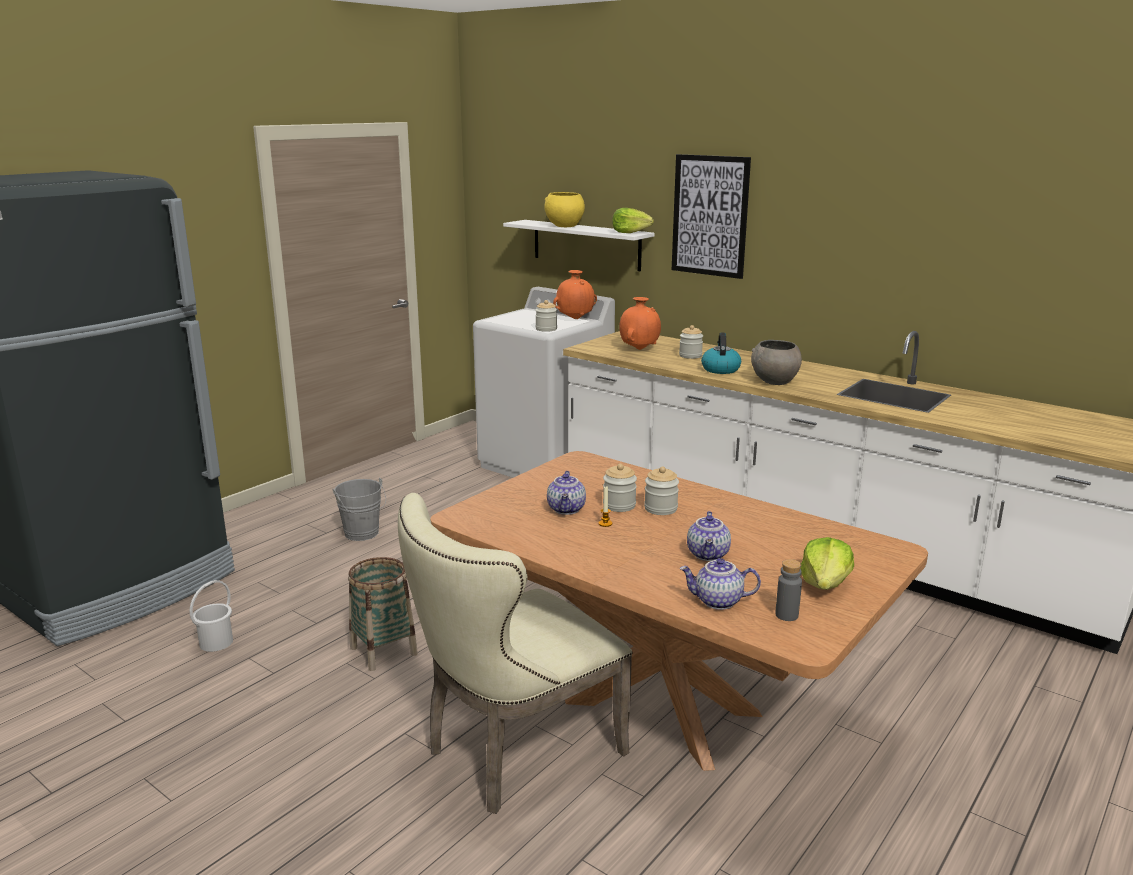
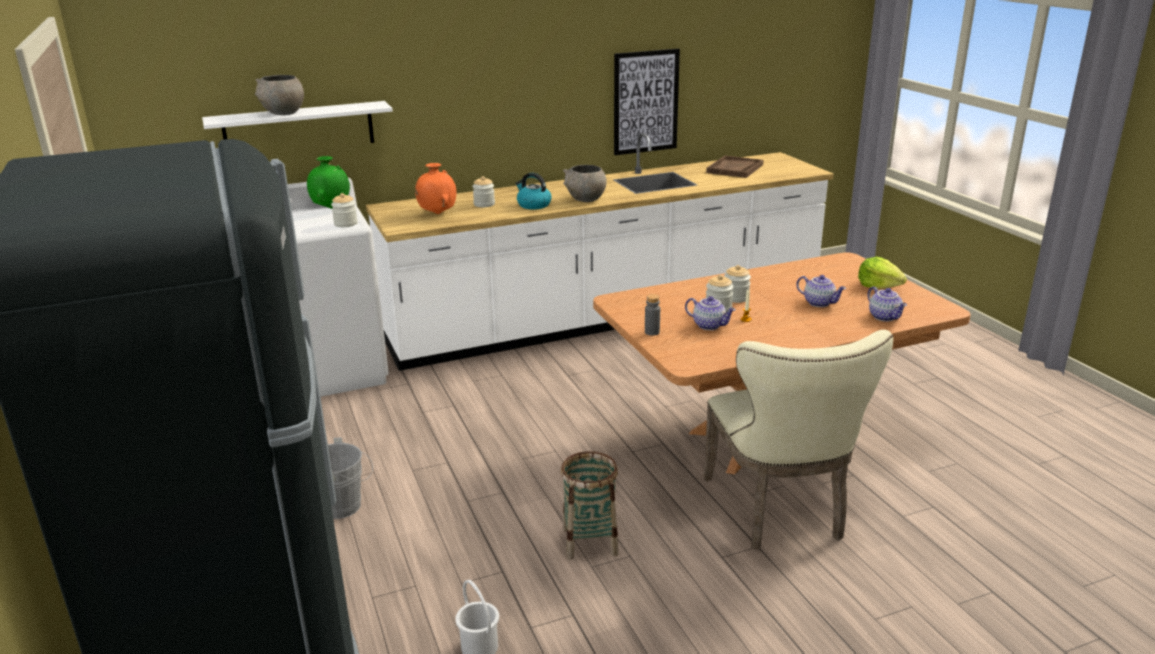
camera: 60 degrees left, 5 degrees up
yellow bowl [544,192,585,227] -> grey bowl [255,75,304,115]
orange vase [553,270,597,319] -> green vase [307,156,350,209]
lettuce [612,208,654,233] -> none
picture [672,154,751,279] -> picture moved to [614,49,680,155]
teapot [679,558,761,610] -> teapot turned 60 degrees counterclockwise [868,286,907,322]
grey bottle [775,559,802,621] -> grey bottle moved to [645,294,660,336]
none -> brown tray [706,156,763,178]

